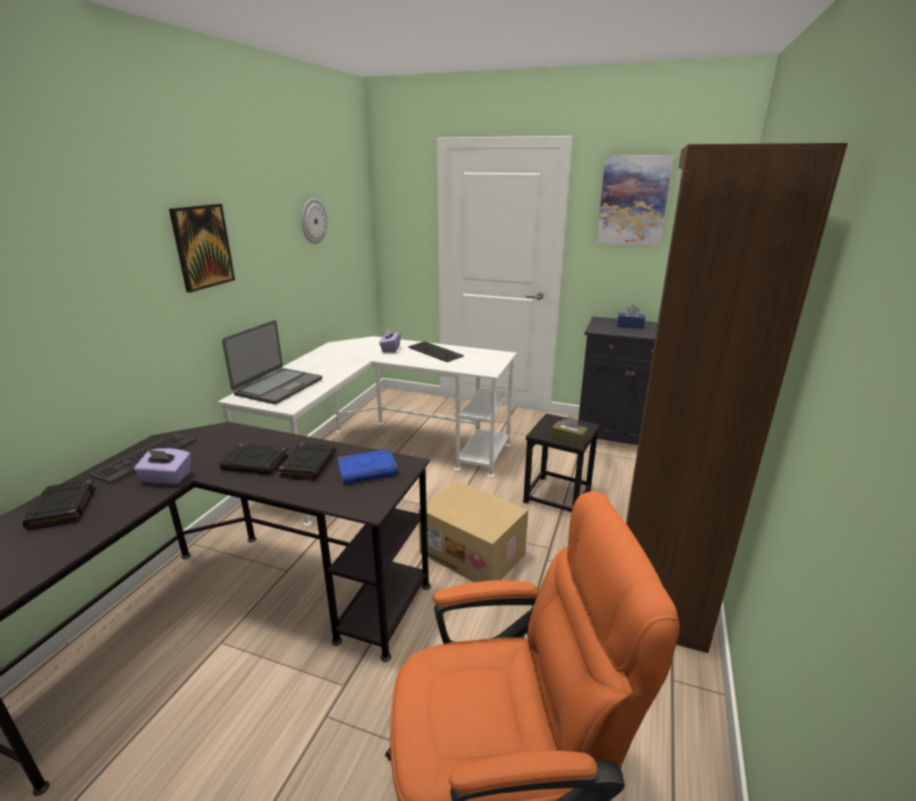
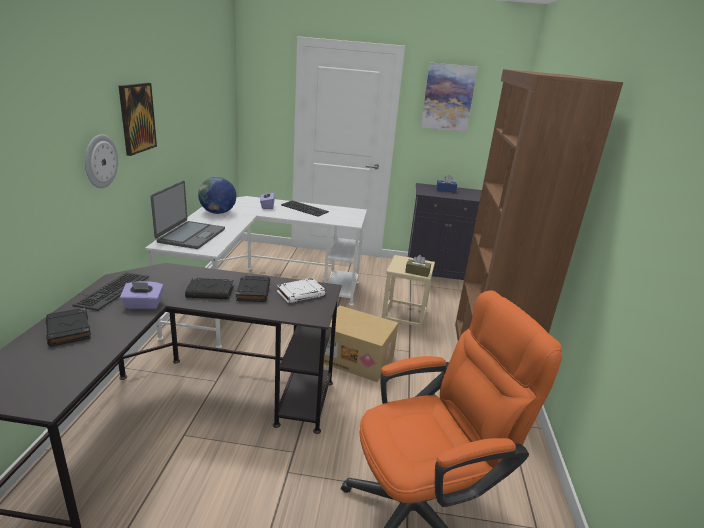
camera: 15 degrees left, 0 degrees up
wall clock [301,198,327,244] -> wall clock moved to [85,134,118,188]
blue book [337,449,398,485] -> white book [277,278,326,304]
black stool [523,413,600,512] -> beige stool [382,255,435,330]
none -> globe [198,177,236,214]

